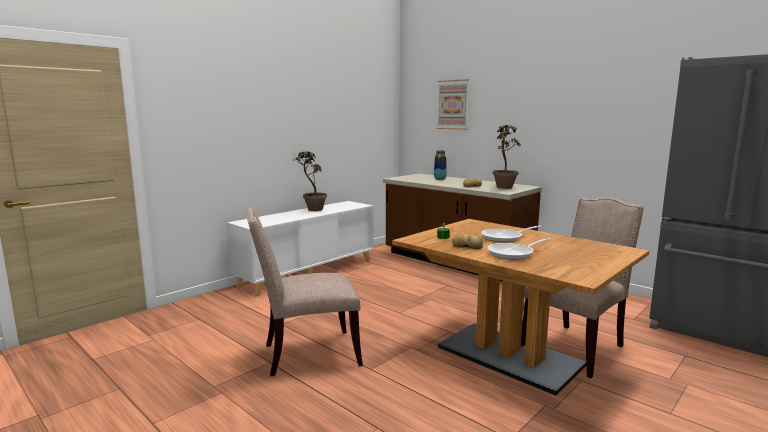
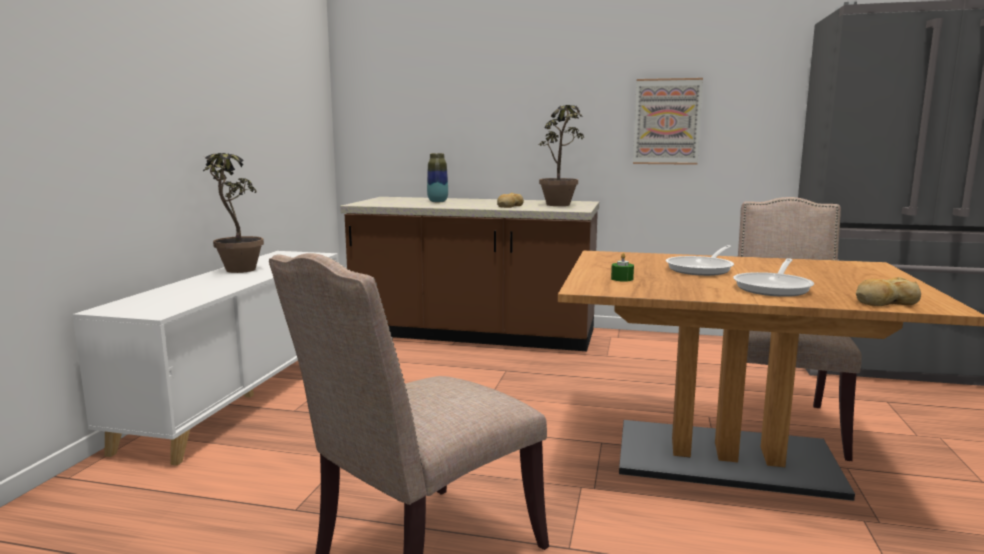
camera: 30 degrees left, 0 degrees up
picture [436,79,469,130] -> picture moved to [633,78,703,165]
bread [452,233,483,249] -> bread moved to [856,277,921,306]

